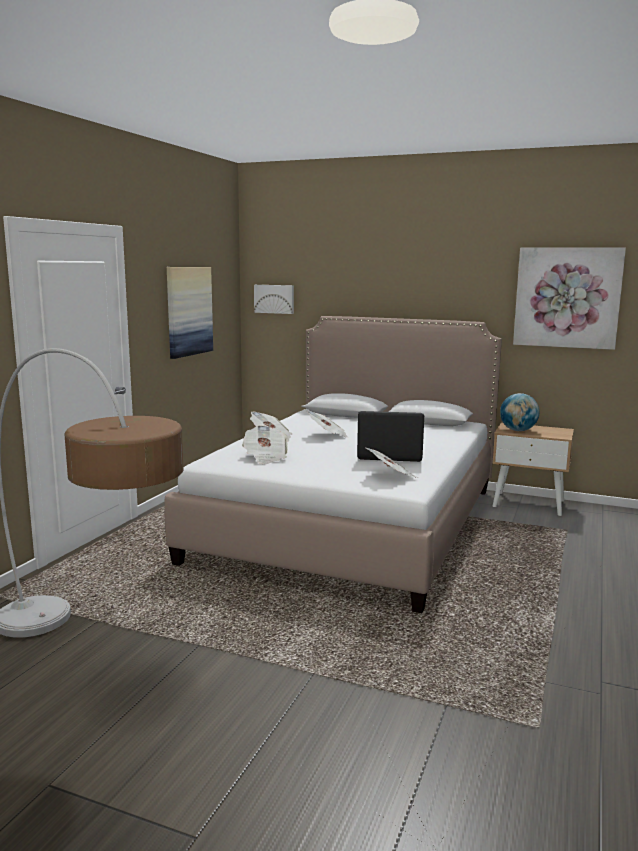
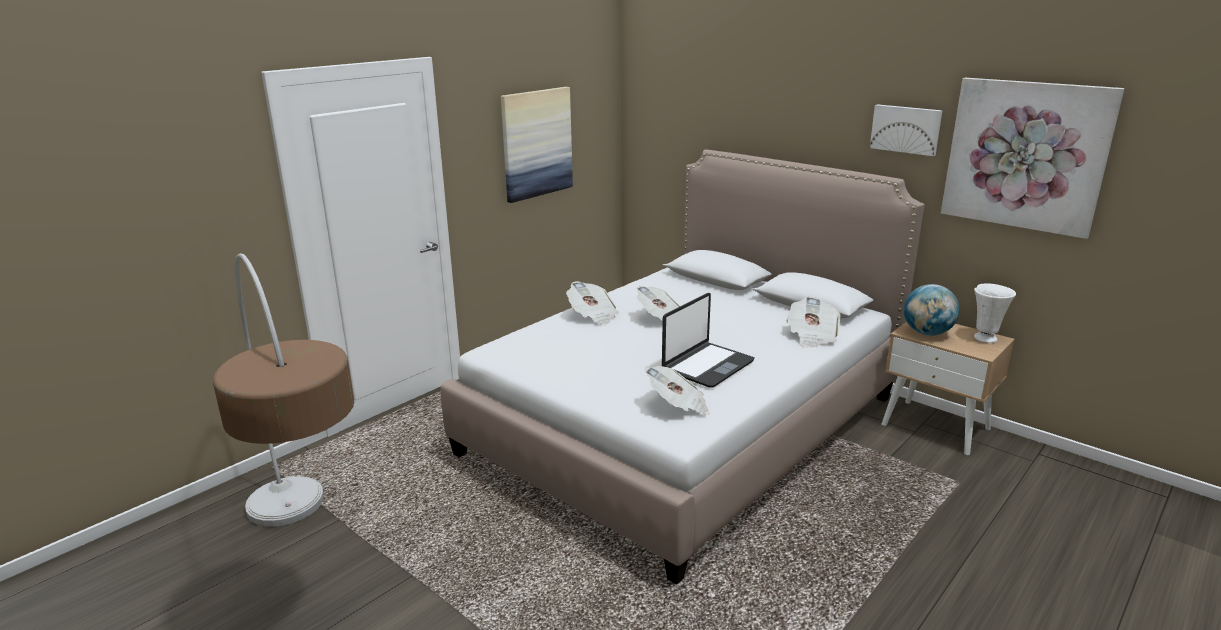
camera: 20 degrees right, 10 degrees up
newspaper [242,425,288,464] -> newspaper moved to [786,296,841,348]
picture [254,285,294,314] -> picture moved to [870,104,942,156]
laptop [357,411,424,462] -> laptop turned 105 degrees clockwise [662,293,755,388]
none -> white vase [974,283,1016,343]

